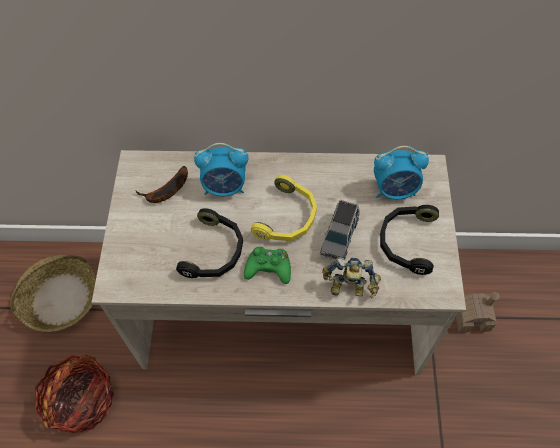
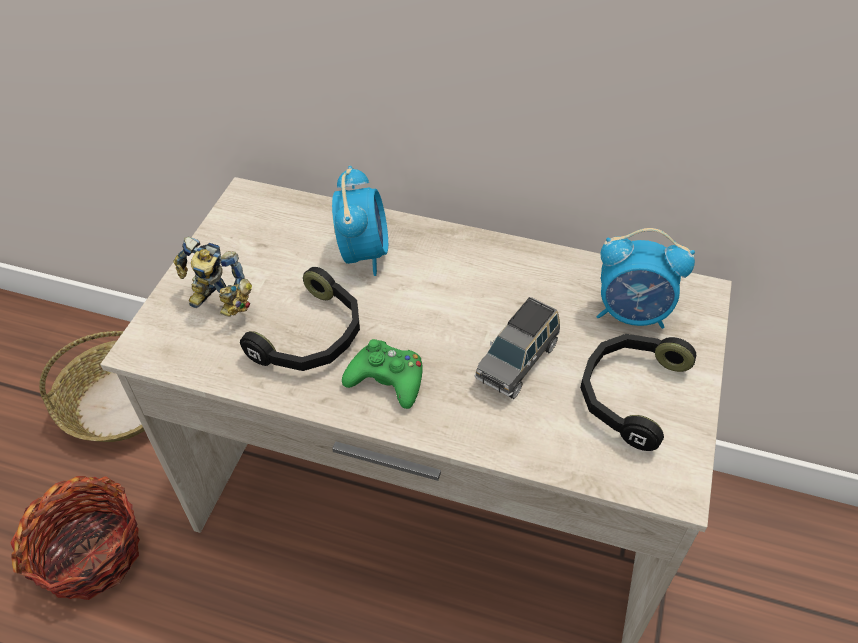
camera: 15 degrees right, 10 degrees down
banana [136,166,188,203] -> none
alarm clock [194,143,248,196] -> alarm clock turned 105 degrees counterclockwise [332,166,388,276]
yellow headphones [251,175,317,241] -> none
toy robot [322,257,381,298] -> toy robot moved to [173,237,252,317]
toy house [456,292,500,333] -> none

